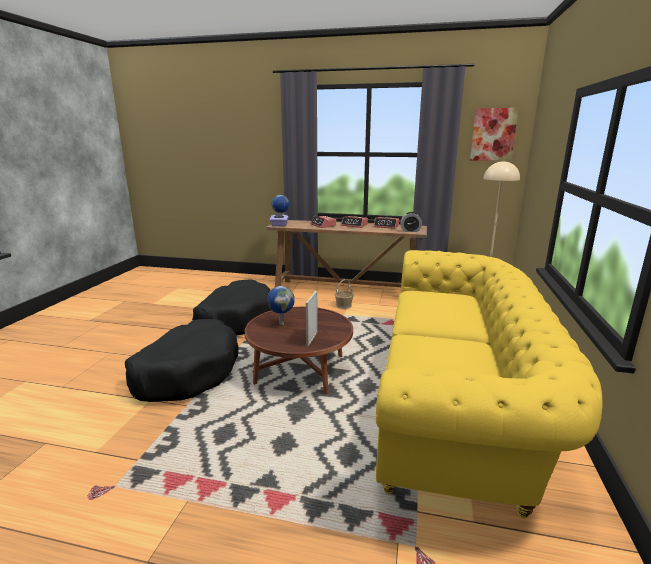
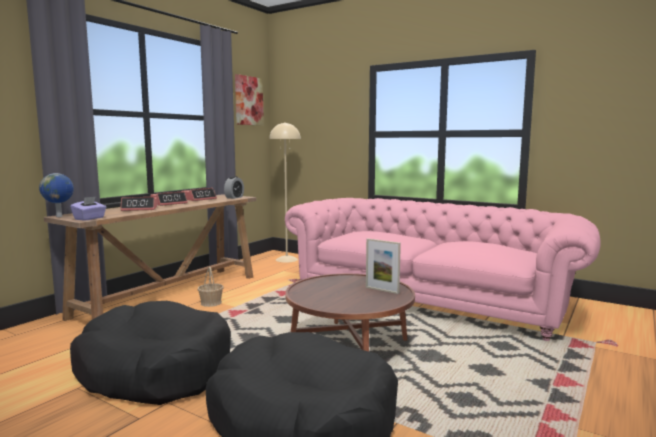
camera: 70 degrees left, 10 degrees down
globe [267,286,295,325] -> none
yellow sofa [376,250,603,518] -> pink sofa [285,198,601,341]

